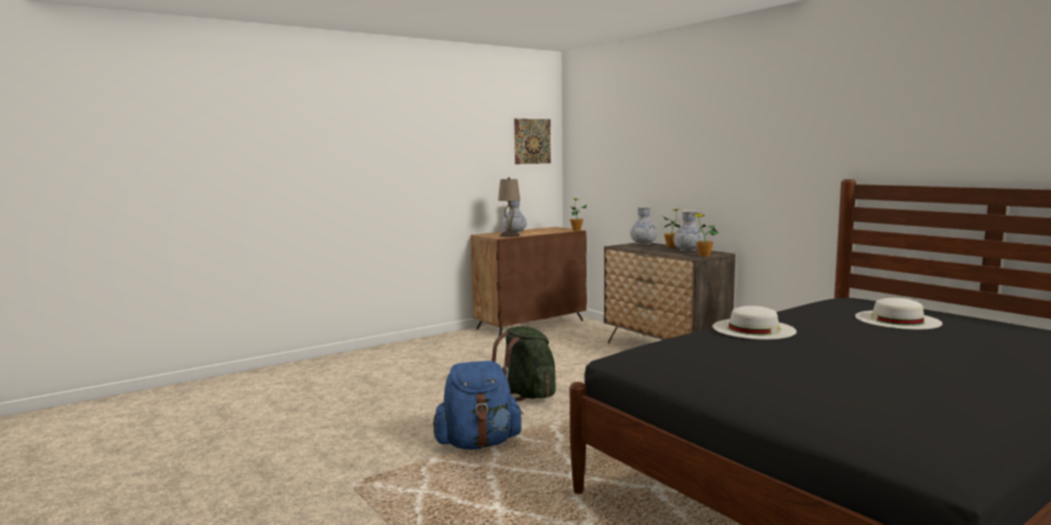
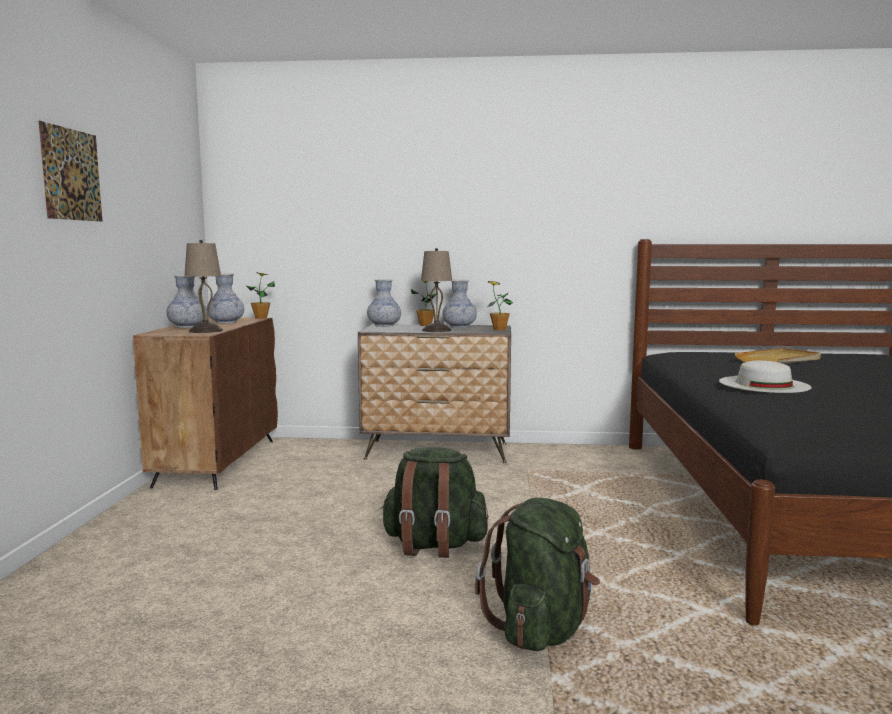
camera: 50 degrees left, 0 degrees up
blue backpack [433,361,523,450] -> green backpack [475,498,600,651]
picture [514,119,551,164] -> picture moved to [39,121,103,221]
white hat [855,298,942,329] -> beige tray [735,348,821,364]
none -> vase [207,273,244,324]
none -> beige table lamp [421,248,452,332]

